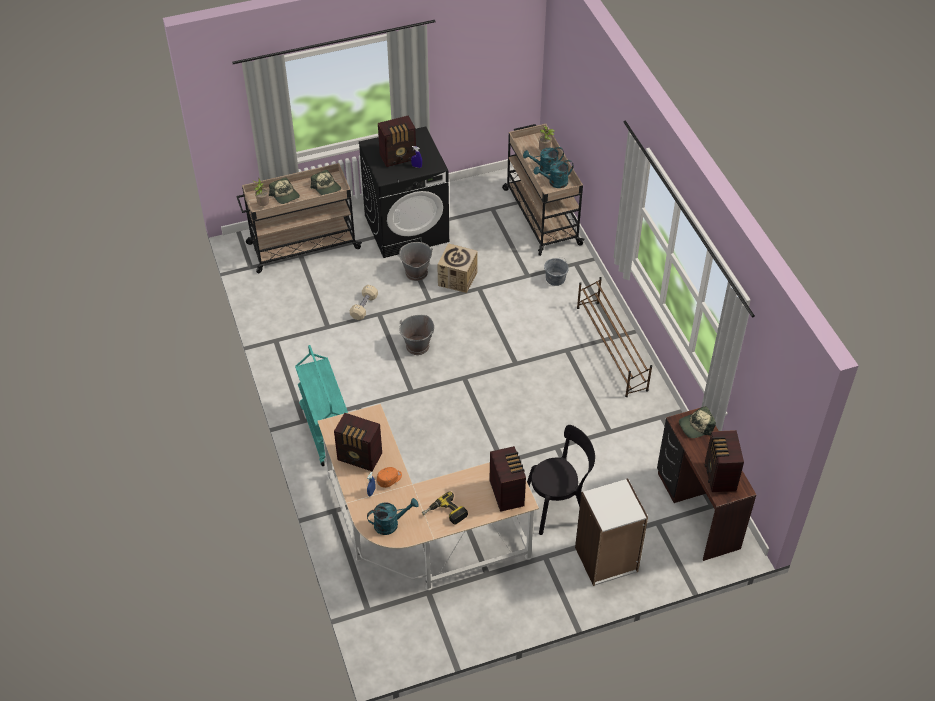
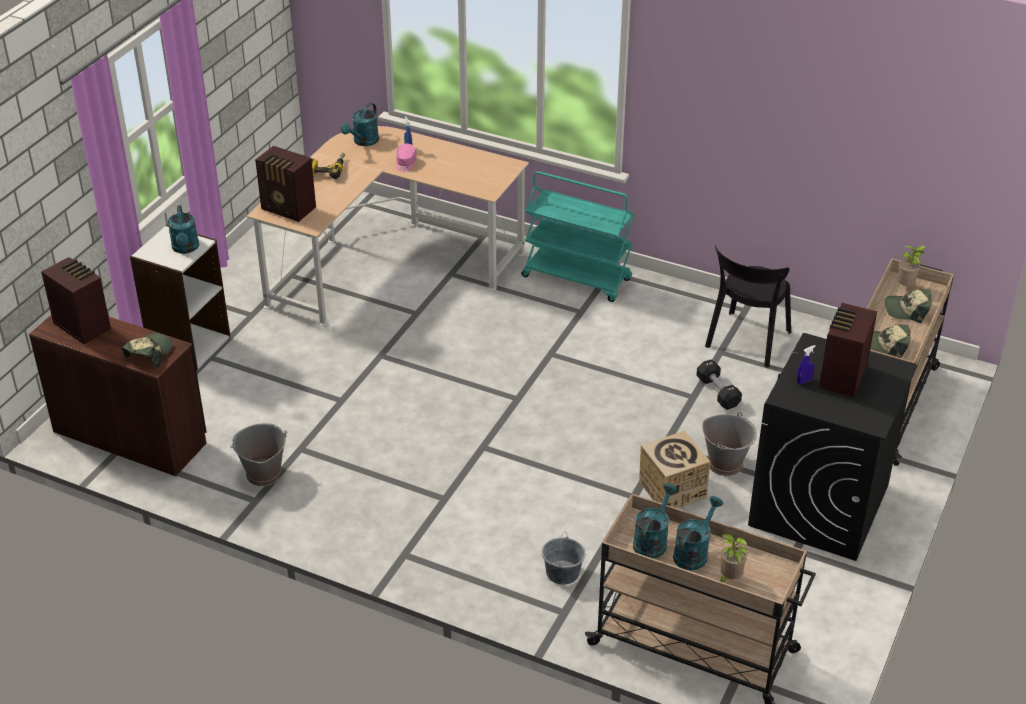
camera: 135 degrees right, 10 degrees down
radio [334,413,382,471] -> none
beige dumbbell [350,285,378,320] -> black dumbbell [697,360,742,410]
orange cap [377,467,402,488] -> pink cap [396,144,417,172]
grey bucket [399,315,434,355] -> grey bucket moved to [230,423,287,486]
black chair [527,425,595,535] -> black chair moved to [705,246,791,368]
brown shoe rack [577,277,652,397] -> none
none -> turquoise watering can [168,205,199,254]

